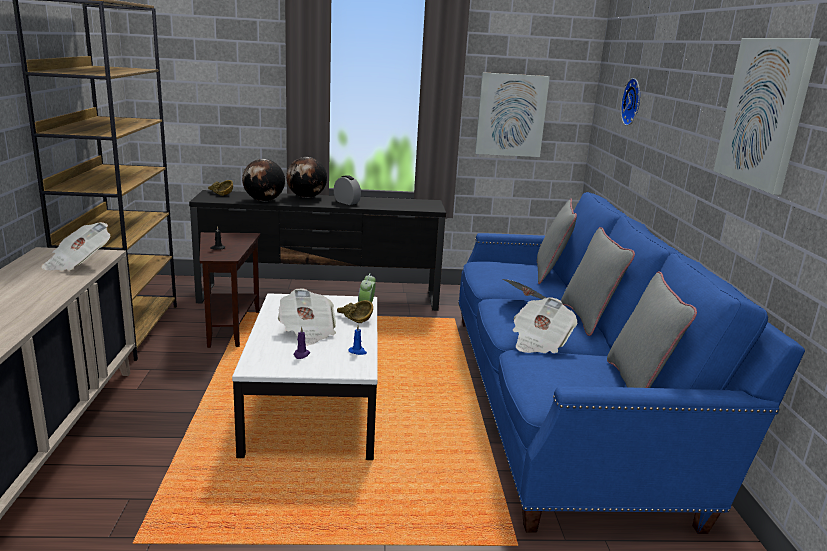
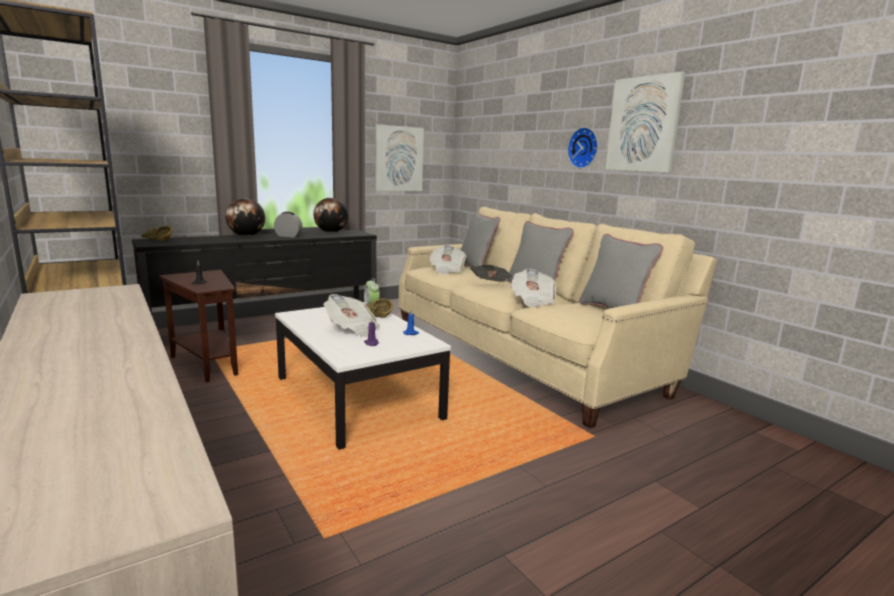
camera: 30 degrees left, 5 degrees down
newspaper [41,222,111,271] -> newspaper moved to [429,245,466,274]
globe [242,159,285,201] -> globe moved to [313,198,348,233]
blue sofa [458,192,805,534] -> beige sofa [398,207,717,428]
wall clock [621,78,640,126] -> wall clock moved to [567,127,598,168]

